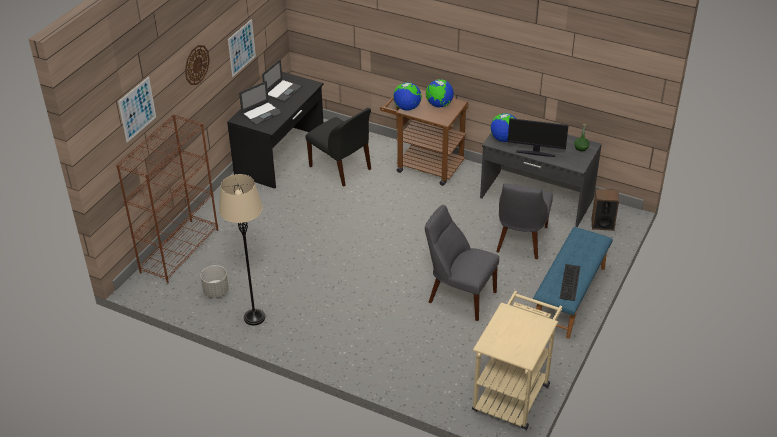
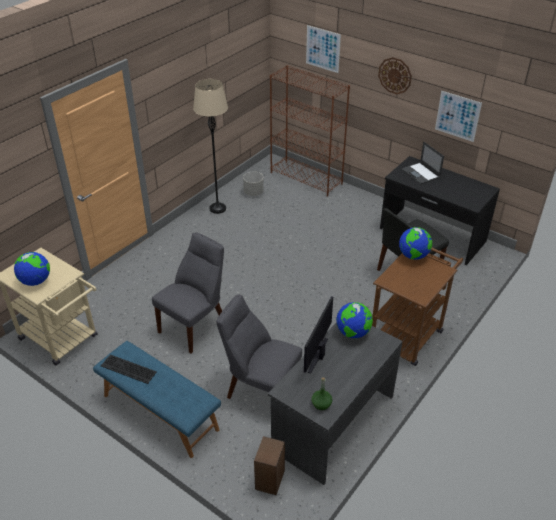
camera: 100 degrees right, 0 degrees up
laptop [262,59,302,102] -> none
globe [426,79,454,107] -> globe moved to [14,252,50,286]

